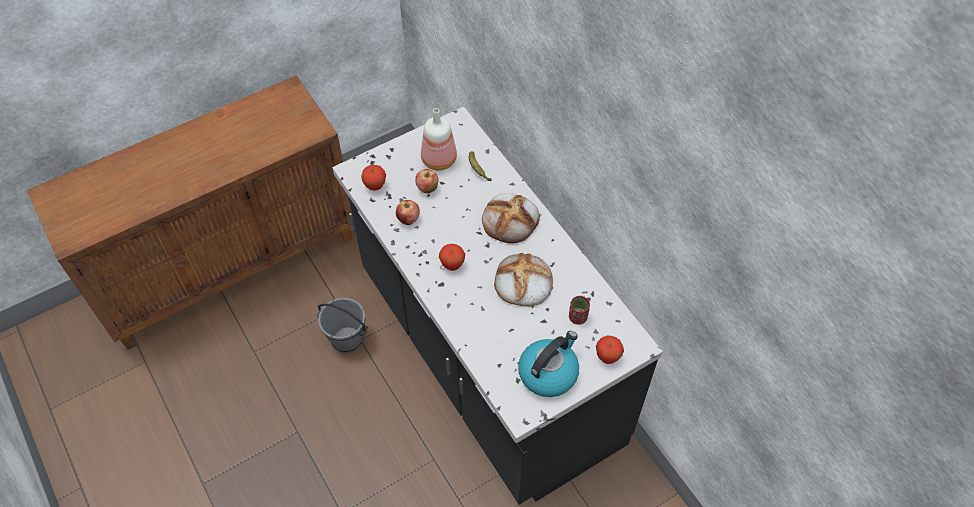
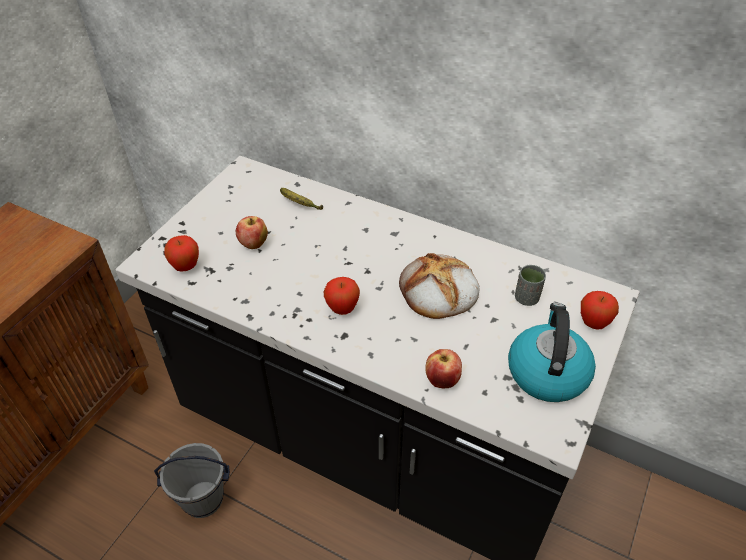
camera: 30 degrees left, 10 degrees down
apple [396,200,420,225] -> apple moved to [425,349,462,388]
bottle [421,108,457,170] -> none
bread [482,193,540,244] -> none
red cup [569,296,590,325] -> grey cup [515,265,546,306]

